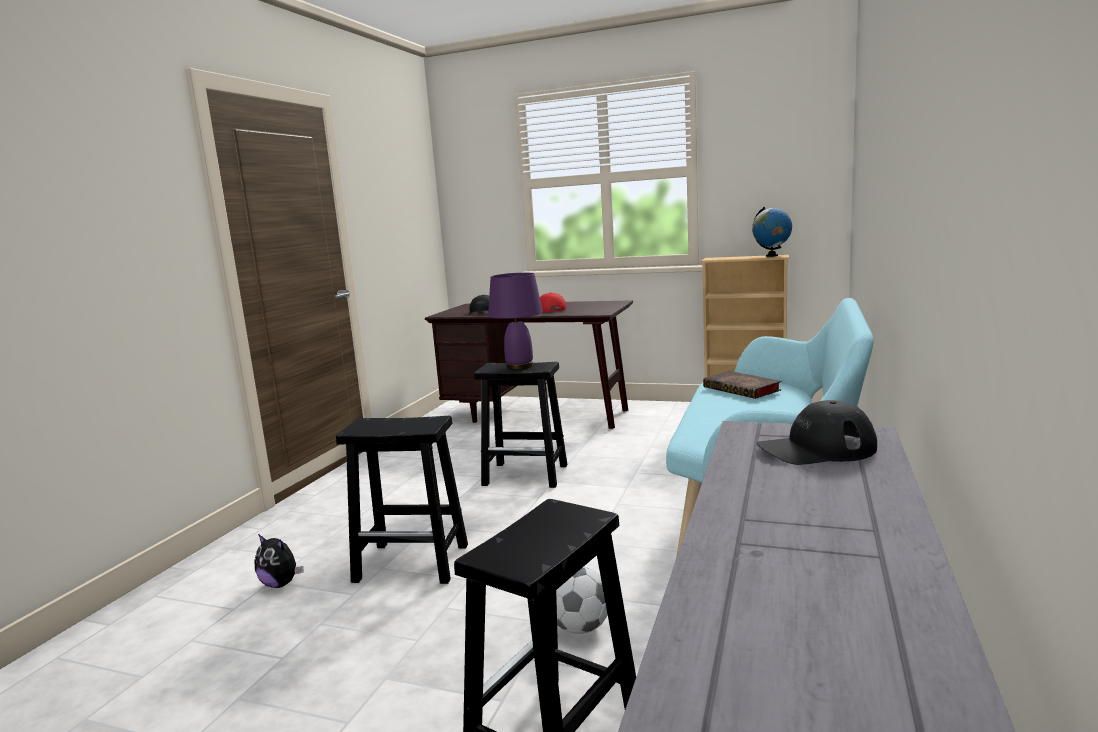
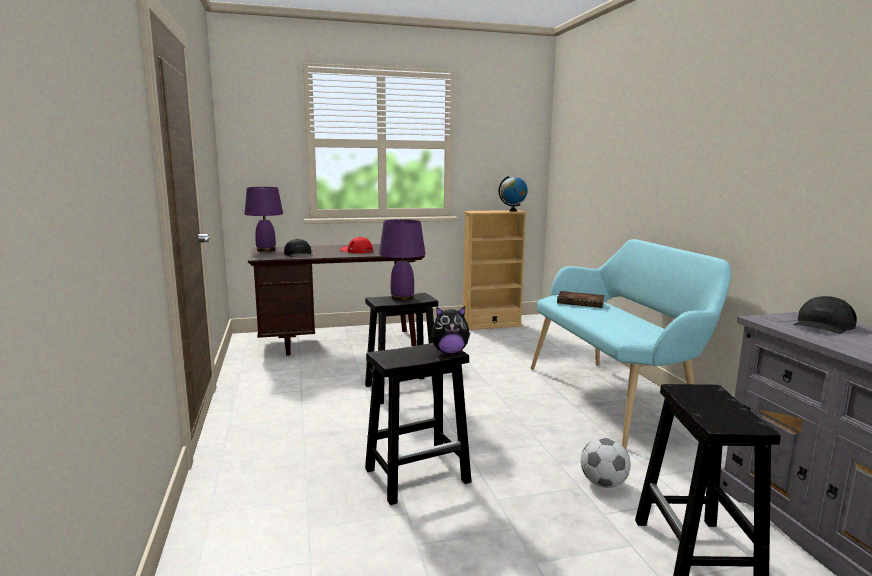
camera: 35 degrees left, 0 degrees up
plush toy [255,534,303,588] -> plush toy moved to [431,307,471,354]
none -> purple table lamp [244,187,283,252]

